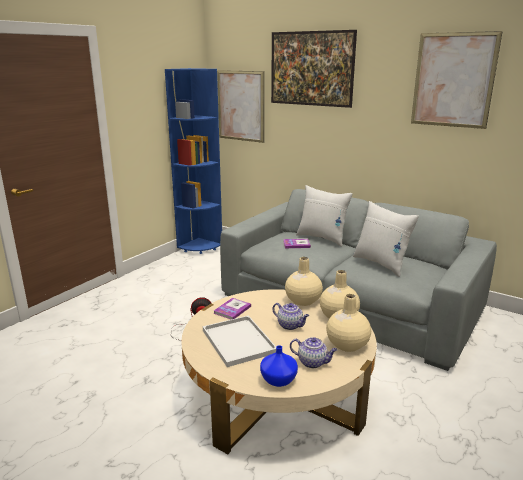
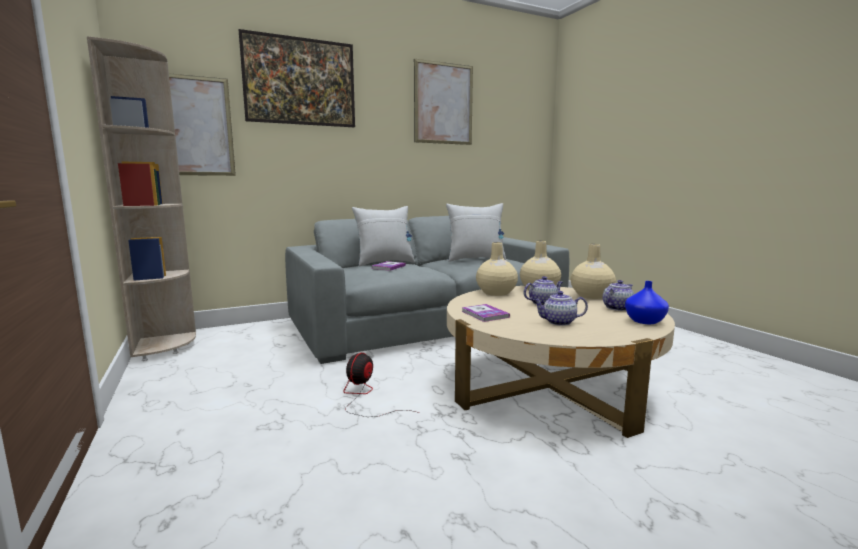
camera: 60 degrees left, 10 degrees down
blue bookcase [165,68,222,254] -> beige bookcase [87,36,196,361]
white tray [203,315,276,367] -> teapot [533,291,588,326]

